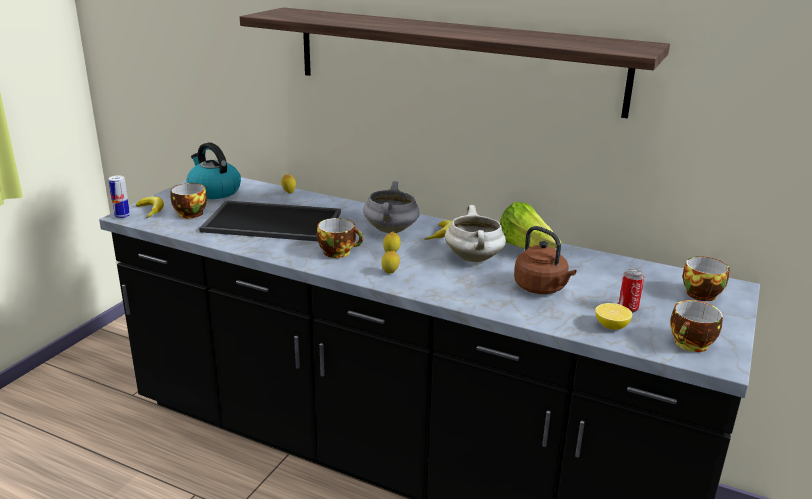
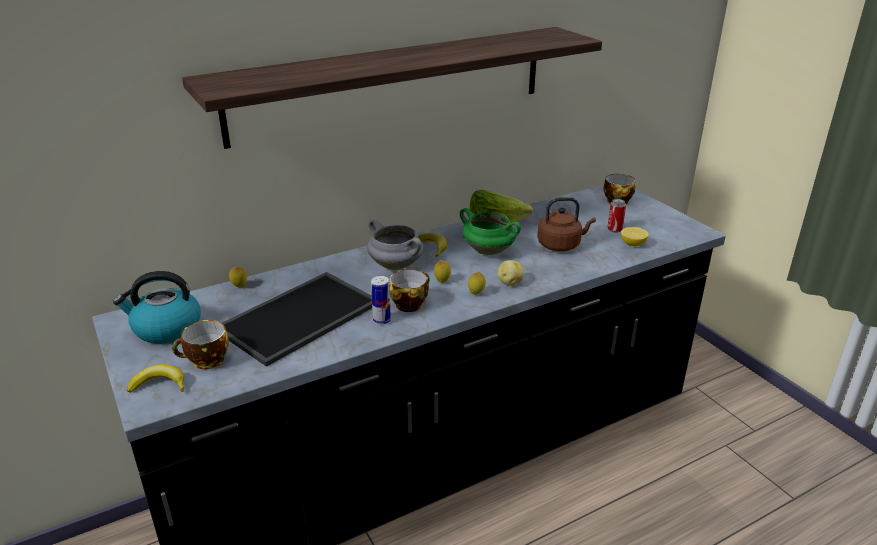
camera: 55 degrees left, 5 degrees up
can [108,175,130,218] -> can moved to [371,276,391,325]
white cooking pot [445,205,506,262] -> green cooking pot [460,208,521,255]
cup [670,300,723,352] -> none
none -> potato [497,260,524,286]

